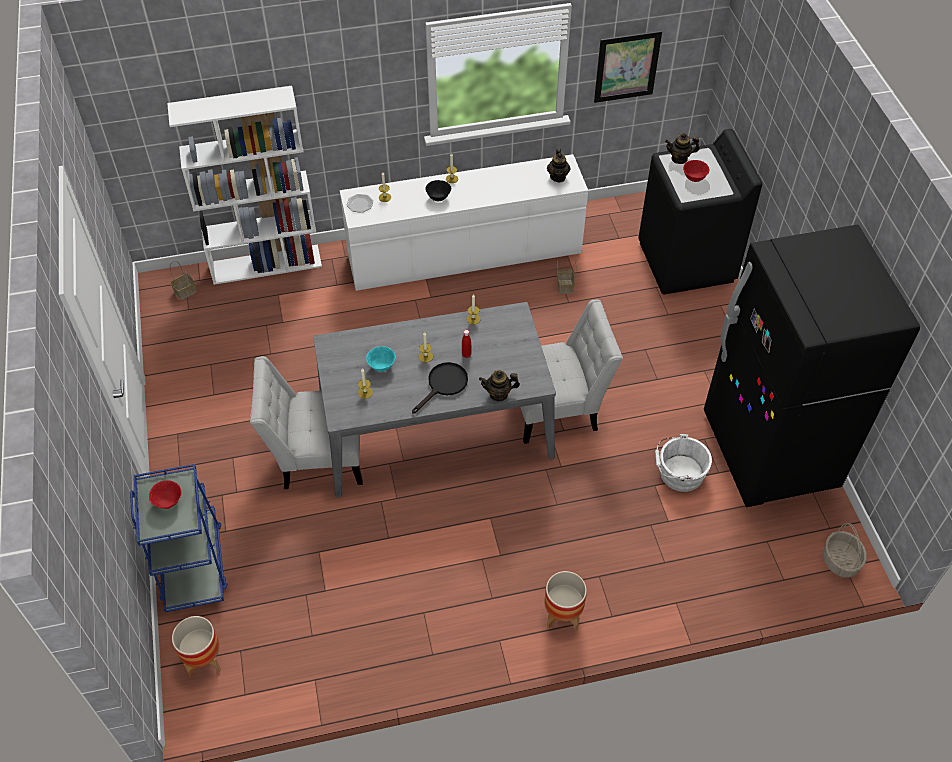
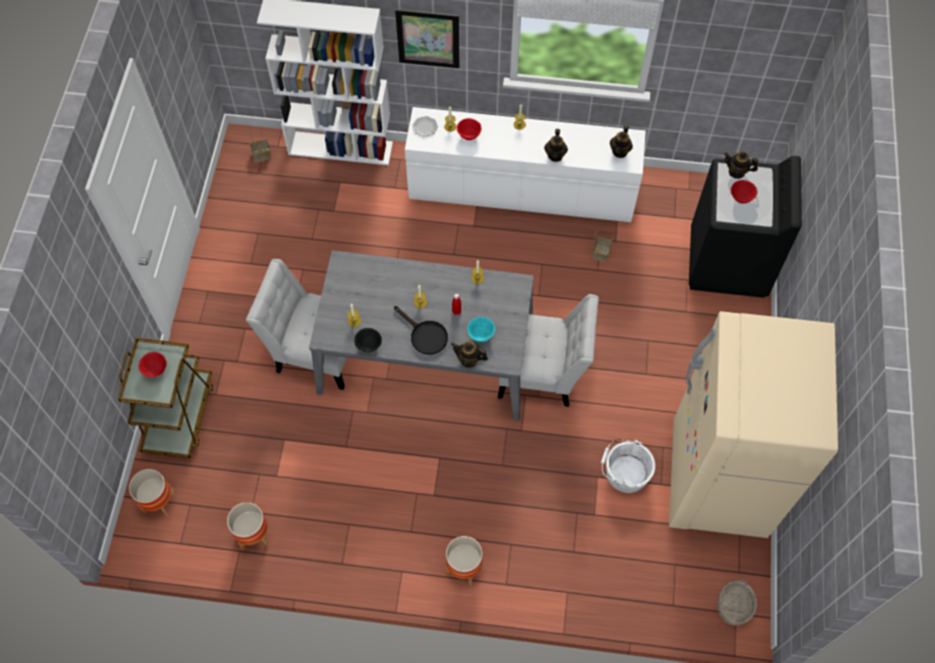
camera: 20 degrees right, 10 degrees up
blue cart [130,464,228,613] -> brown cart [118,338,214,458]
turquoise bowl [366,346,396,372] -> turquoise bowl moved to [467,317,495,342]
black frying pan [412,362,468,414] -> black frying pan turned 75 degrees clockwise [394,306,448,355]
black bowl [425,180,451,201] -> black bowl moved to [354,328,382,353]
picture [594,31,662,103] -> picture moved to [395,9,459,68]
black fridge [704,224,920,507] -> beige fridge [669,311,838,538]
none -> planter [227,502,269,551]
none -> red bowl [457,118,481,140]
none -> teapot [544,129,568,162]

